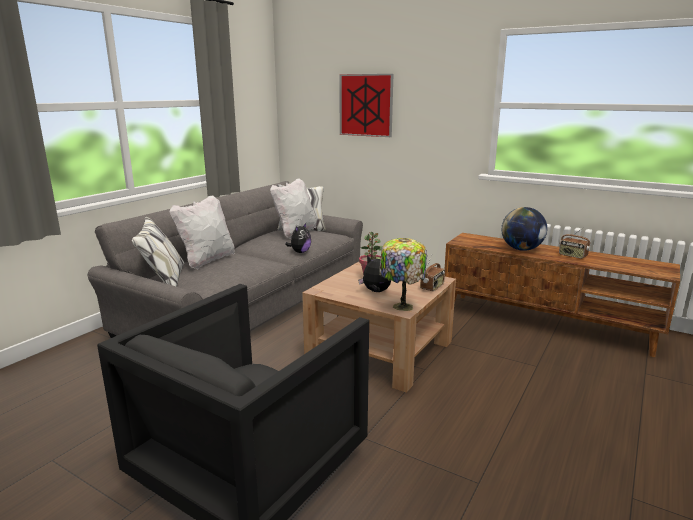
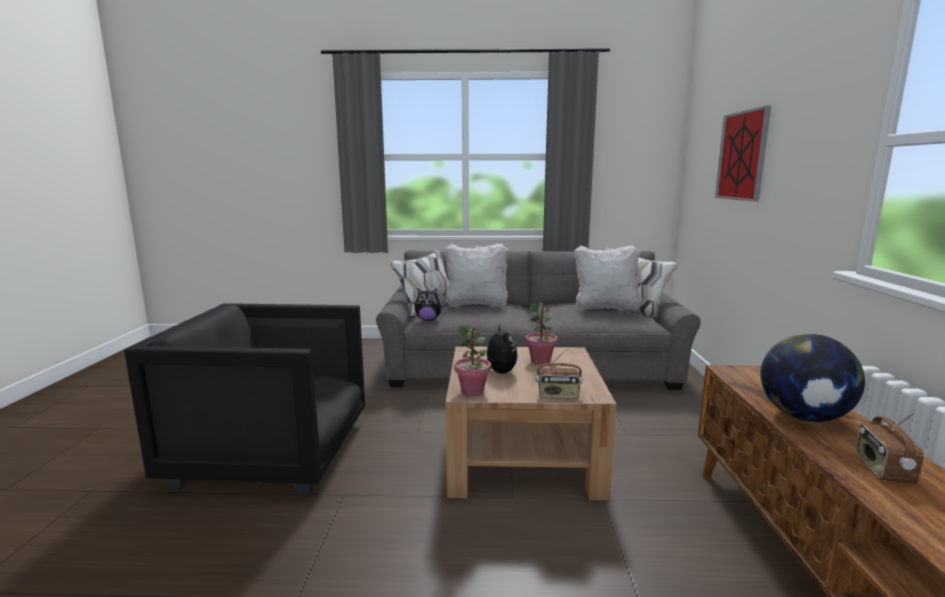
camera: 60 degrees right, 5 degrees down
plush toy [285,223,311,253] -> plush toy moved to [415,288,444,321]
table lamp [379,238,427,311] -> potted plant [454,324,491,396]

